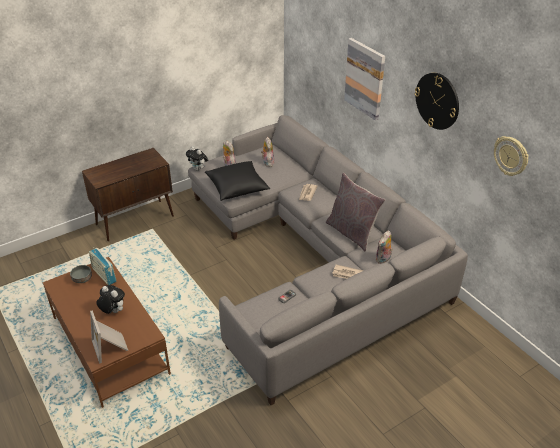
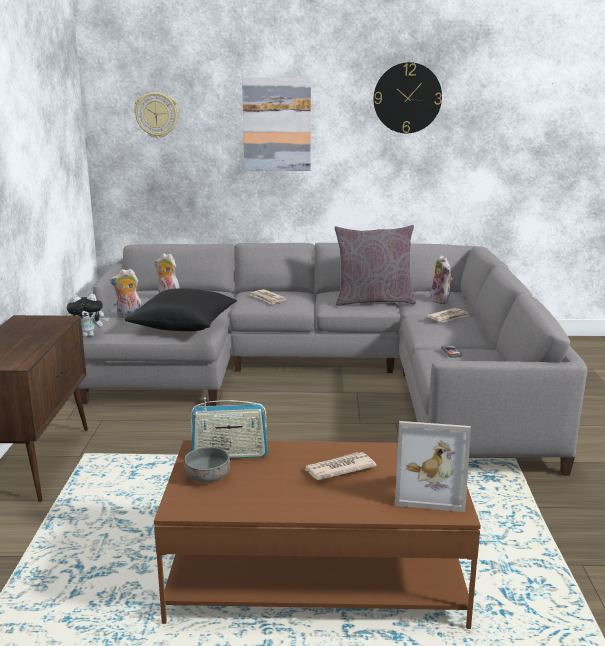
camera: 55 degrees left, 20 degrees down
plush toy [96,285,125,314] -> newspaper [303,452,377,480]
wall clock [494,136,529,176] -> wall clock moved to [134,92,178,138]

